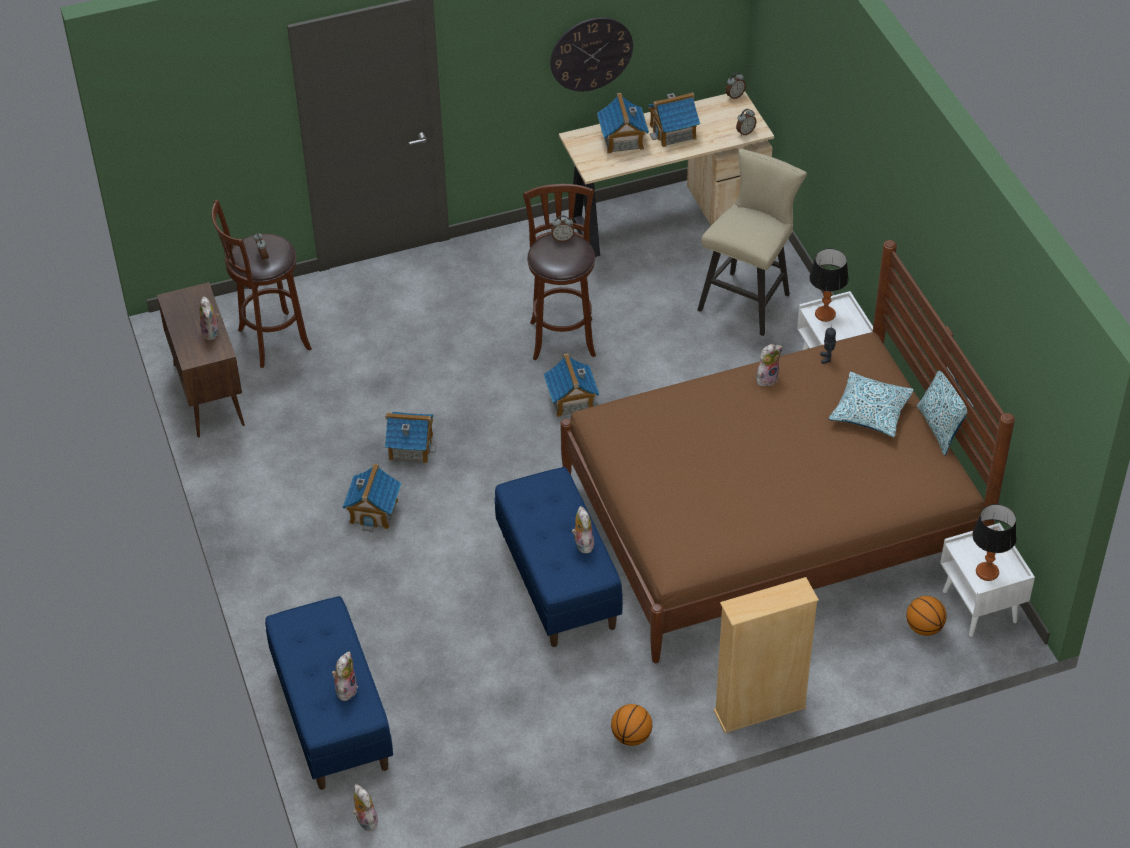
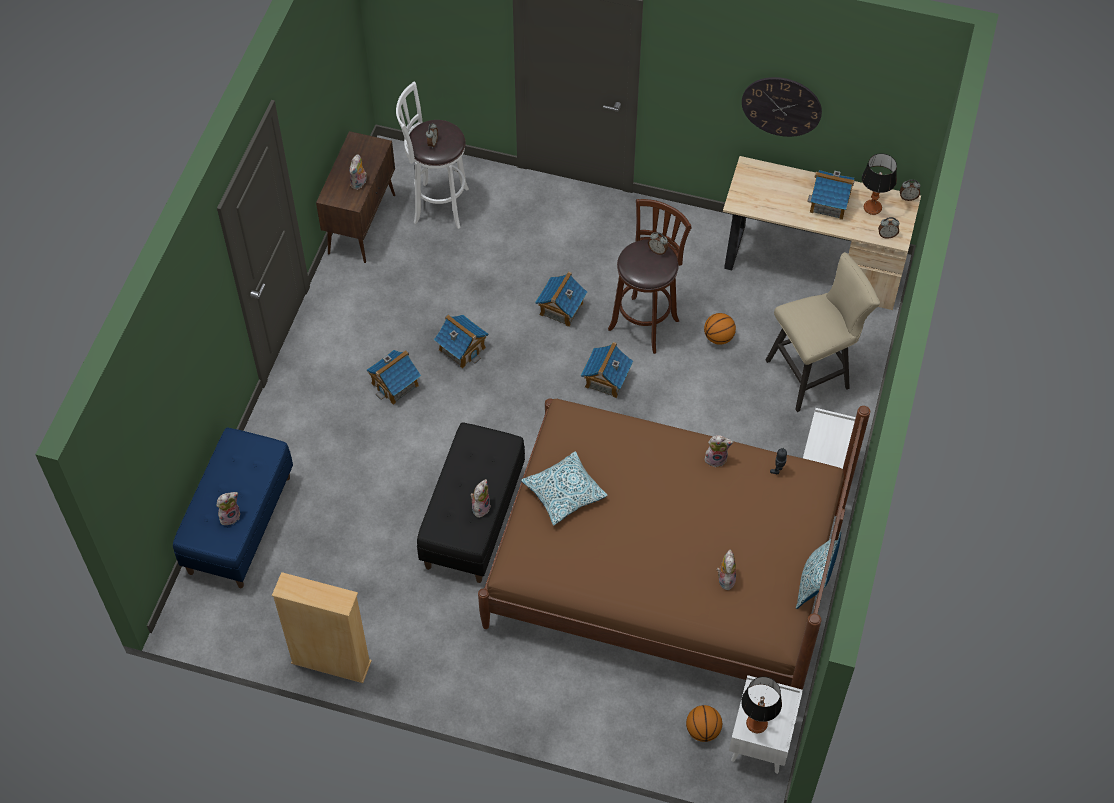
camera: 35 degrees right, 10 degrees up
brown stool [212,200,312,368] -> white stool [396,81,469,229]
plush toy [353,784,378,831] -> plush toy moved to [717,550,736,592]
blue bench [495,467,623,647] -> black bench [417,422,525,583]
toy house [597,93,649,154] -> toy house moved to [535,272,587,327]
basketball [611,704,652,746] -> basketball moved to [704,313,736,345]
beige bookcase [714,577,819,733] -> beige bookcase moved to [272,572,372,683]
table lamp [809,248,849,322] -> table lamp moved to [862,153,897,215]
pillow [829,372,913,437] -> pillow moved to [521,451,607,525]

